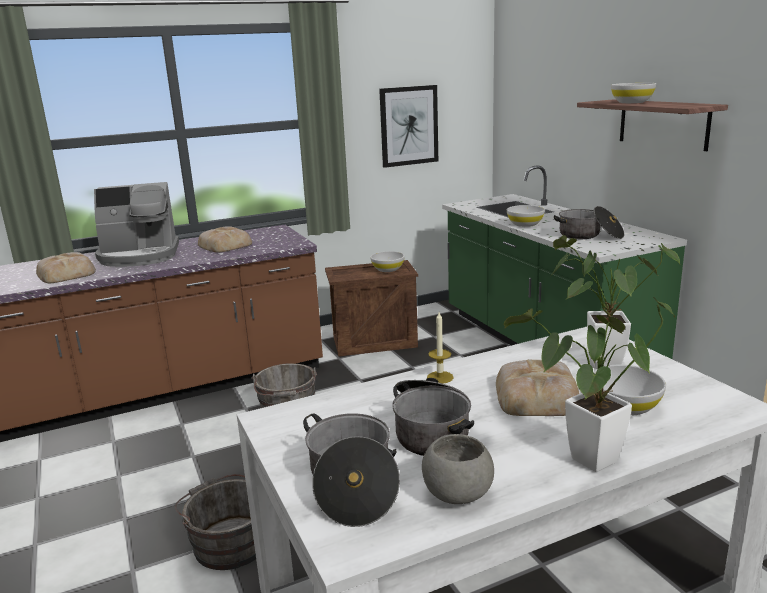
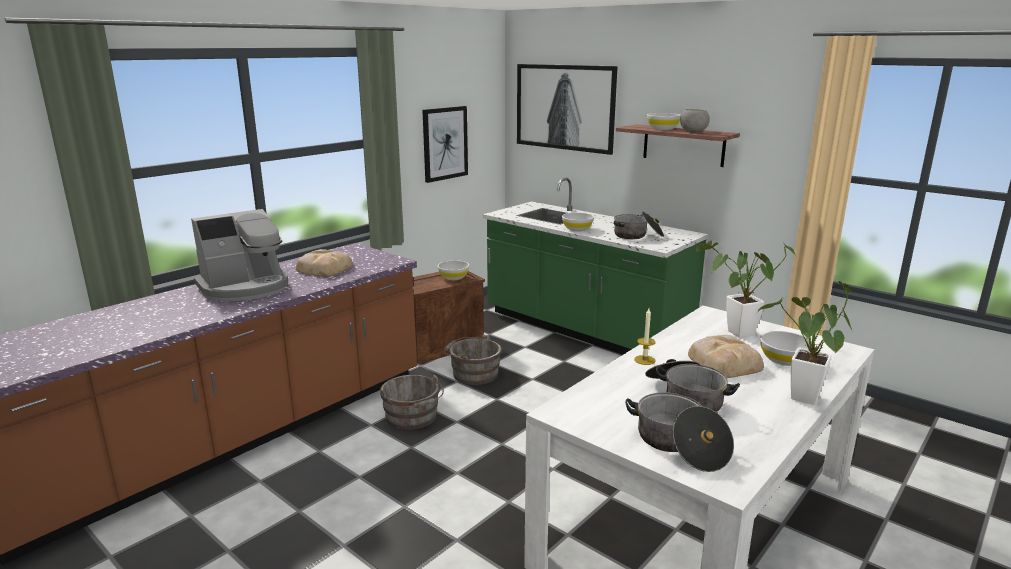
camera: 25 degrees left, 0 degrees up
bread [36,252,96,283] -> none
grey bucket [175,474,256,570] -> grey bucket moved to [444,334,502,385]
grey bowl [422,434,494,504] -> grey bowl moved to [680,109,710,132]
none -> picture [517,64,618,155]

